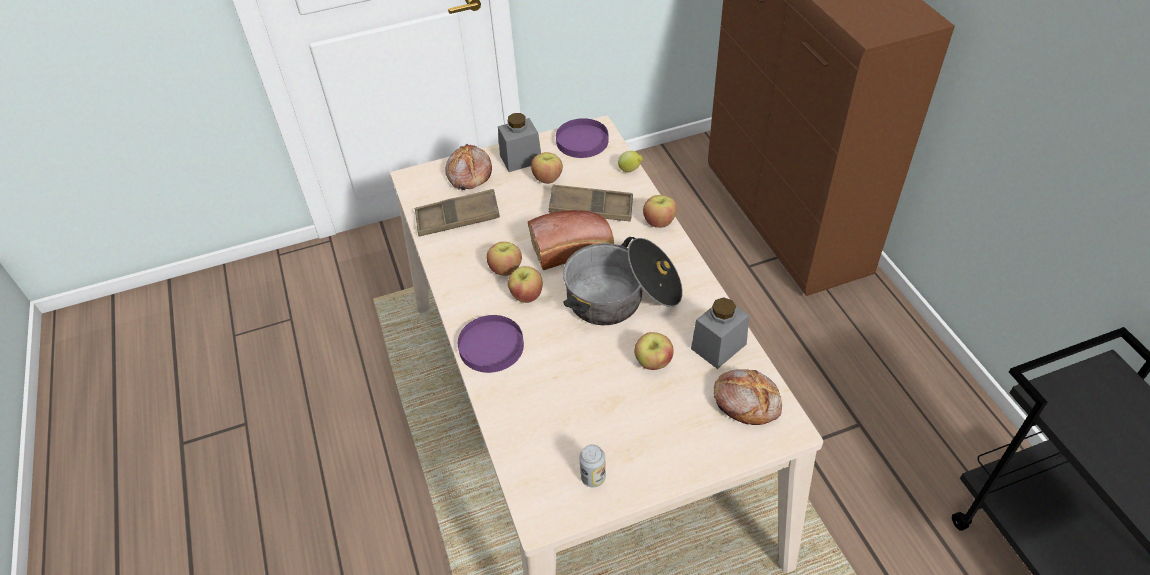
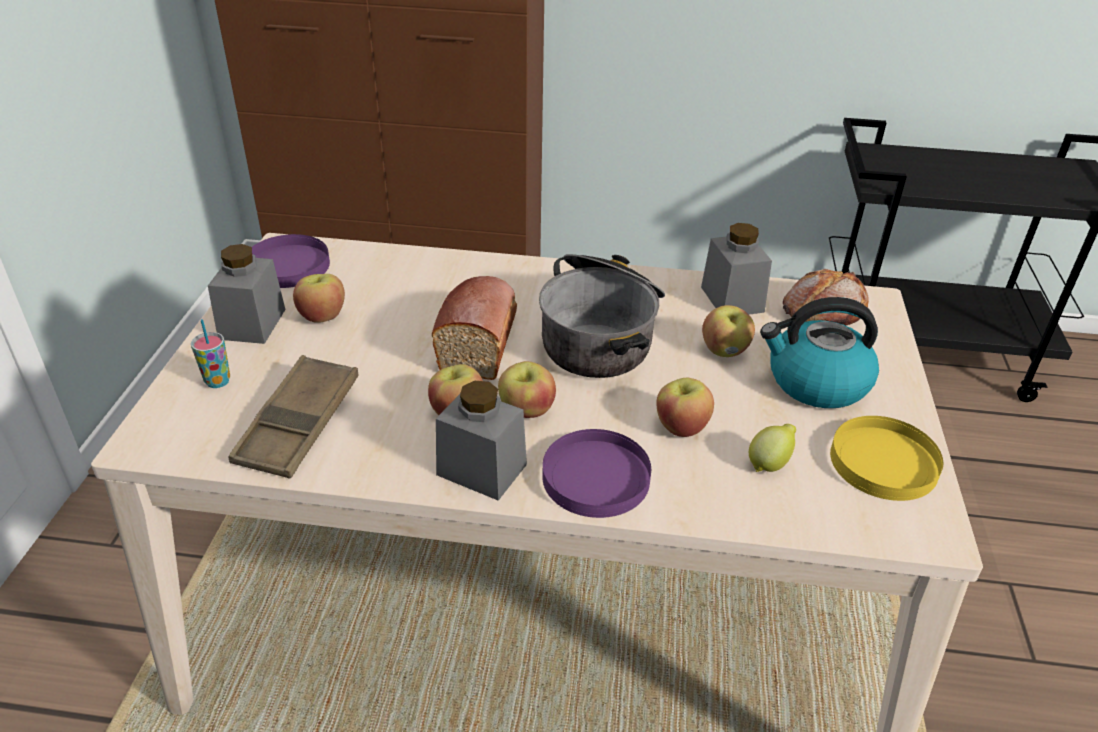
camera: 65 degrees left, 10 degrees down
bread [446,144,492,190] -> cup [191,319,230,388]
brown tray [549,184,633,222] -> none
can [579,445,606,487] -> yellow plate [830,416,943,501]
lemon [618,151,643,172] -> lemon moved to [749,424,796,472]
apple [643,195,677,228] -> apple moved to [656,378,714,437]
none -> grey jar [436,381,527,501]
none -> kettle [760,297,879,408]

